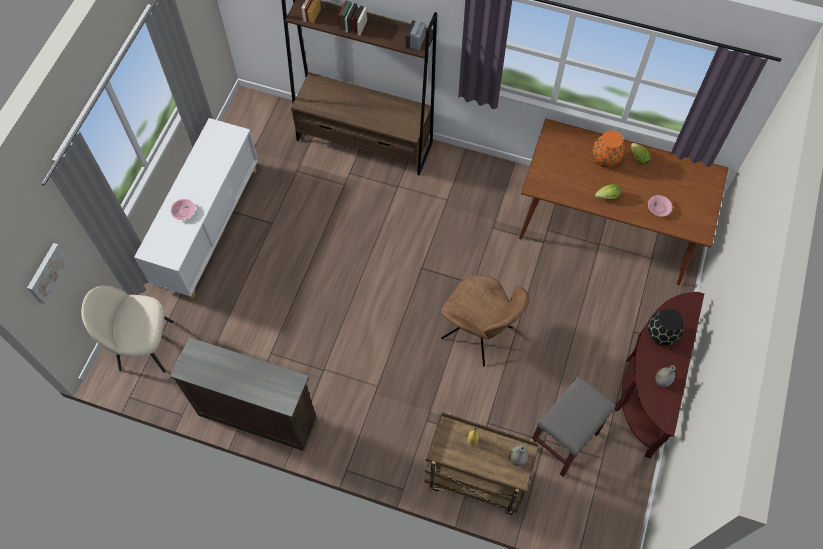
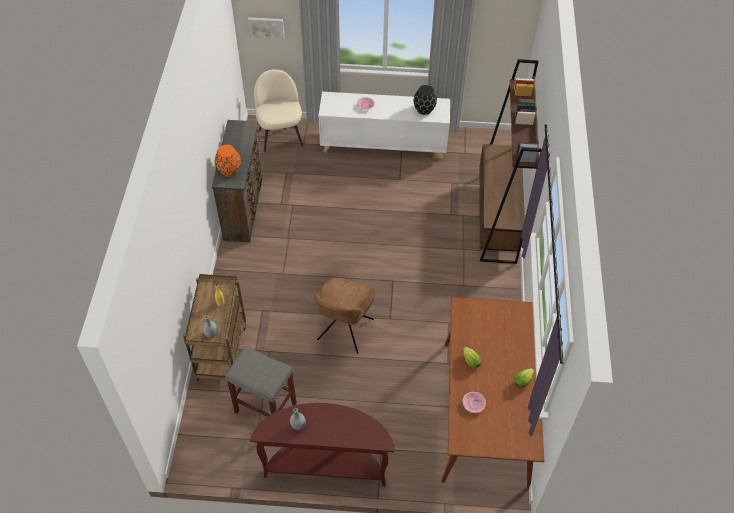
camera: 75 degrees right, 10 degrees down
orange vase [593,131,625,167] -> orange vase moved to [215,145,241,177]
black vase [648,309,684,346] -> black vase moved to [414,85,437,115]

